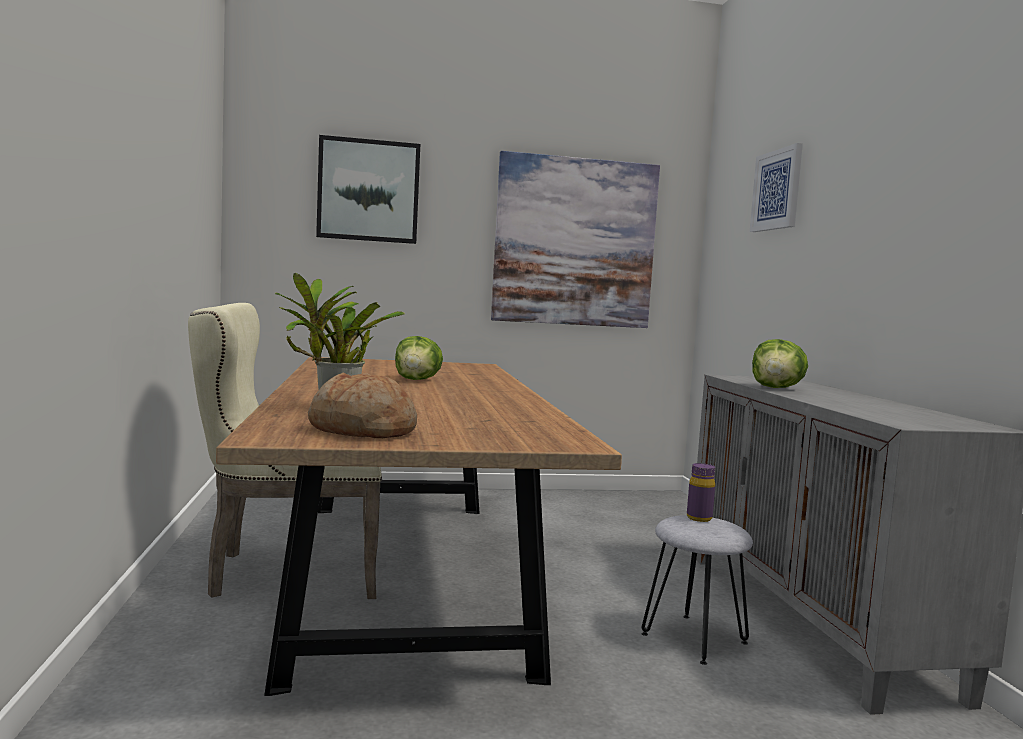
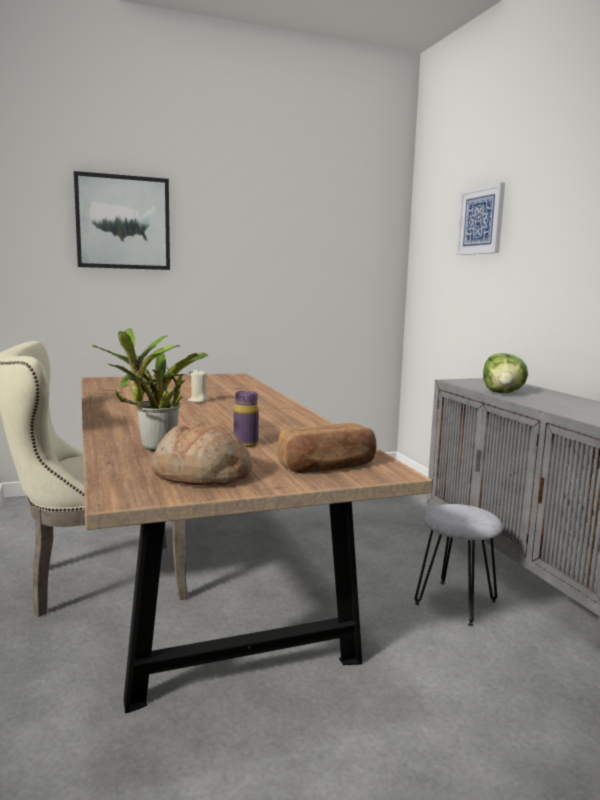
camera: 10 degrees left, 5 degrees up
lettuce [395,336,443,380] -> beige candle [188,369,209,403]
picture [491,151,660,328] -> none
purple bottle [687,463,715,522] -> purple bottle moved to [234,391,259,447]
none -> bread [278,423,377,473]

